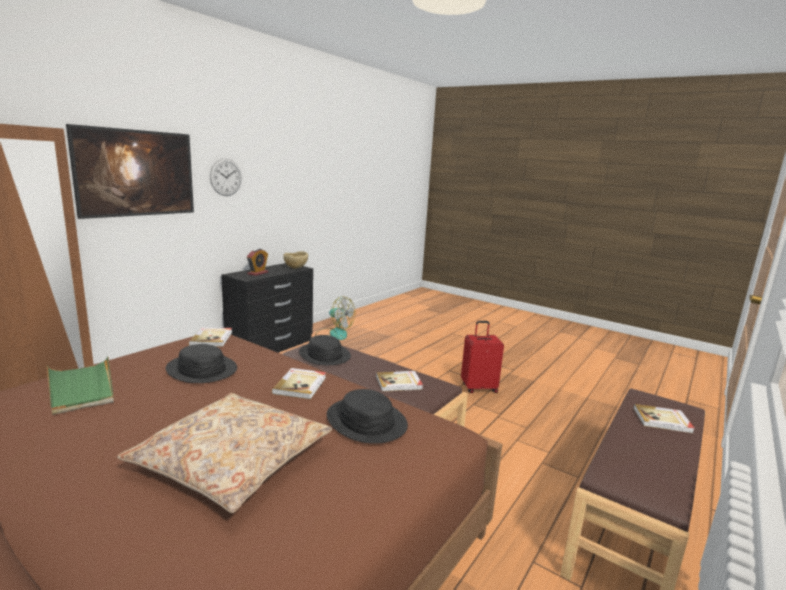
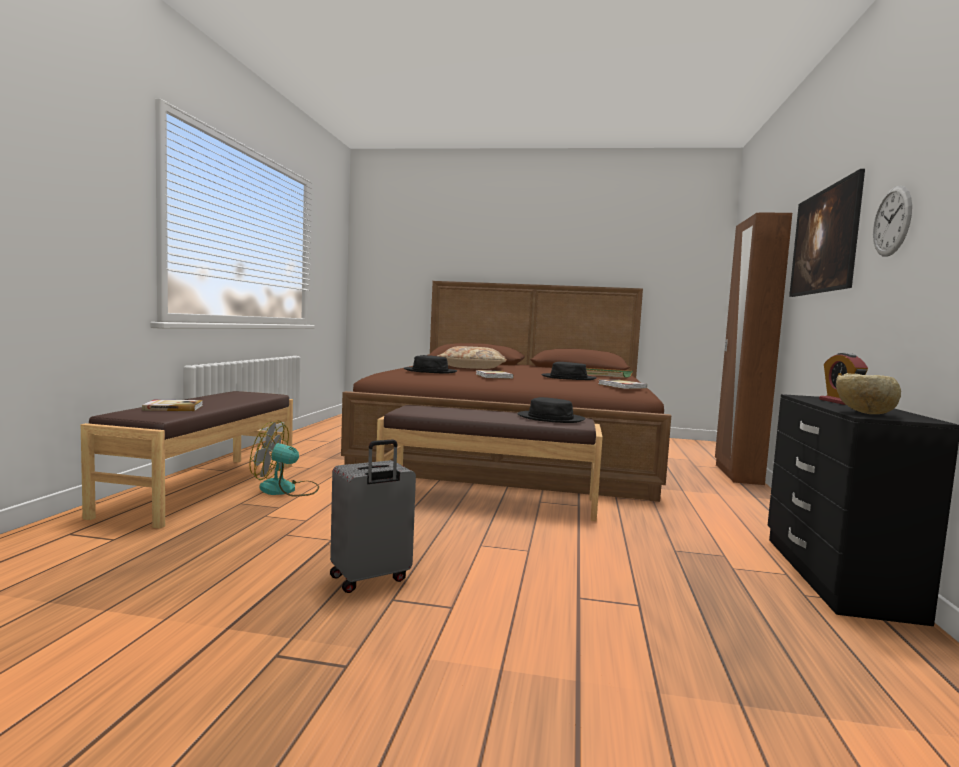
camera: 155 degrees right, 10 degrees down
fan [315,296,355,340] -> fan moved to [250,420,319,497]
book [376,371,423,392] -> none
red suitcase [461,321,504,393] -> grey suitcase [330,439,416,593]

